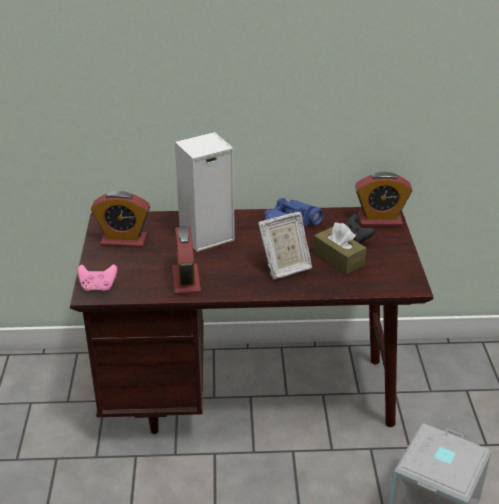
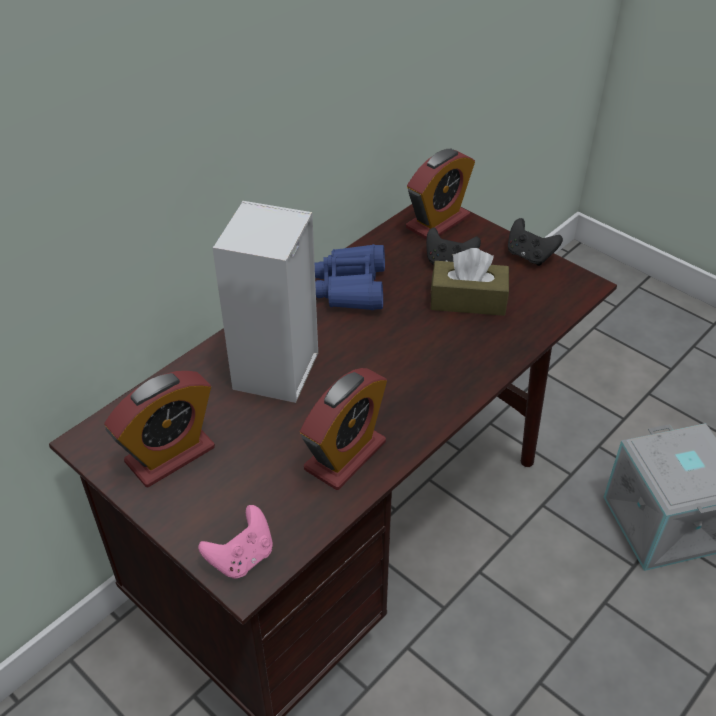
camera: 45 degrees left, 10 degrees up
alarm clock [172,226,201,295] -> alarm clock turned 90 degrees counterclockwise [300,368,387,490]
picture frame [258,212,312,279] -> none
none -> black game controller [508,218,563,266]

